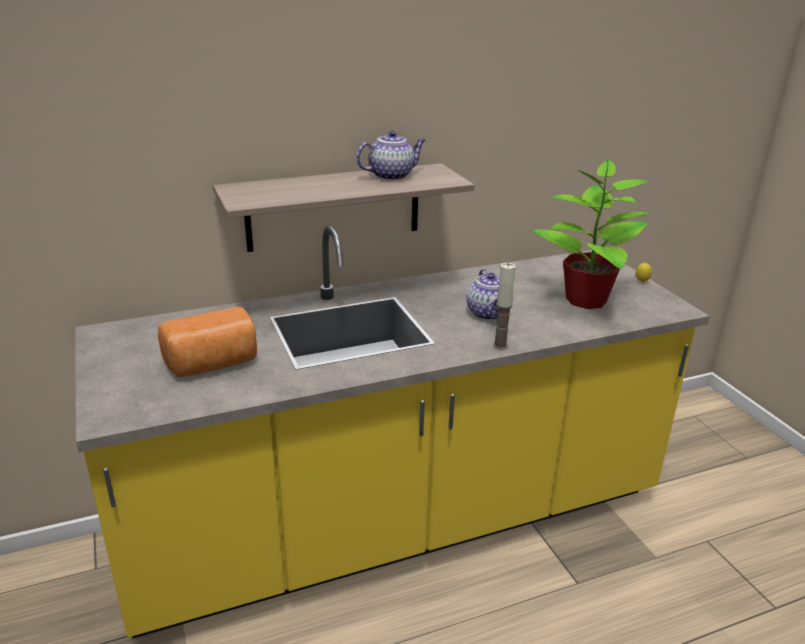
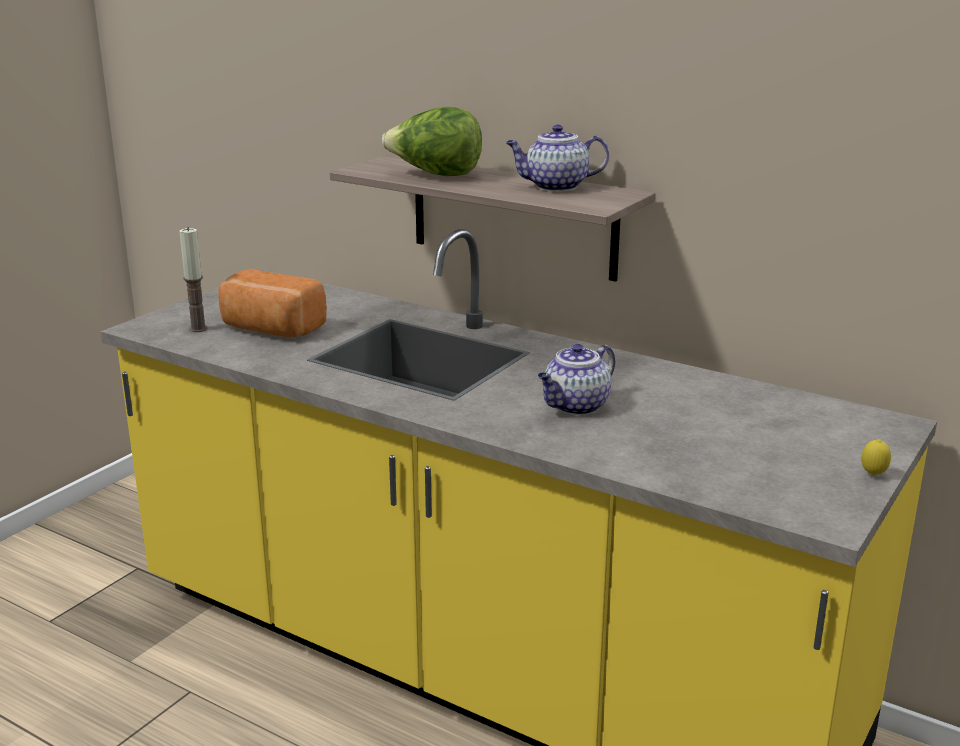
camera: 55 degrees right, 5 degrees down
teapot [356,131,425,180] -> teapot turned 150 degrees clockwise [506,125,609,192]
candle [493,263,516,350] -> candle moved to [179,227,208,332]
potted plant [531,160,652,309] -> none
none -> lettuce [382,106,482,176]

